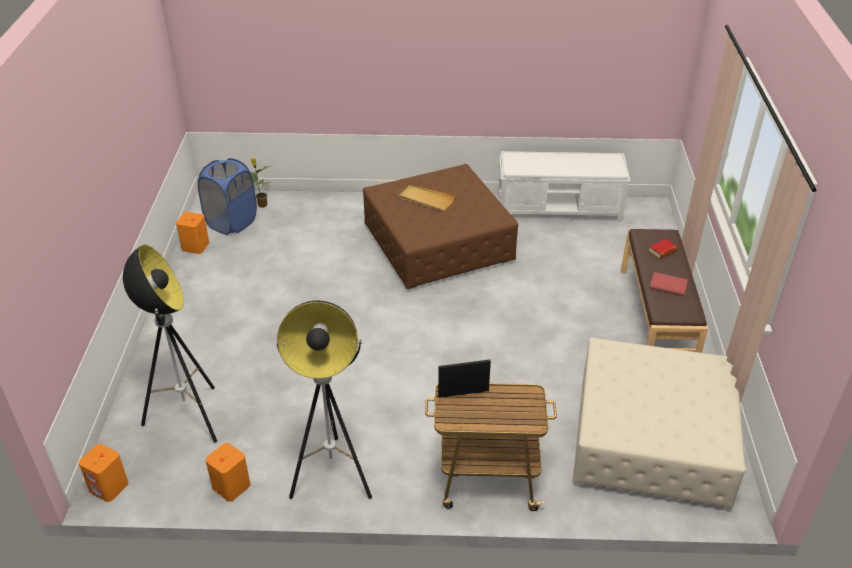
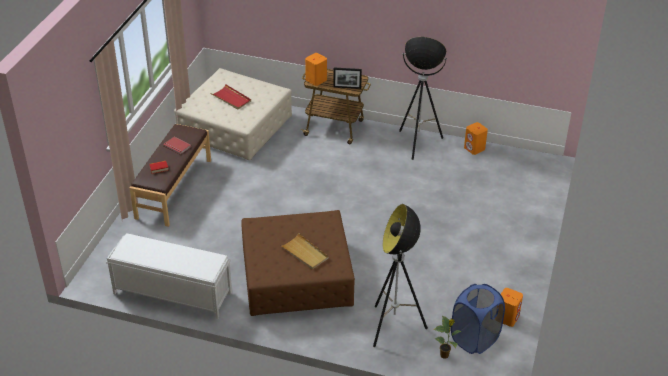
camera: 165 degrees left, 0 degrees up
orange speaker [79,444,129,502] -> orange speaker moved to [305,53,327,86]
floor lamp [123,245,217,443] -> floor lamp moved to [373,204,428,347]
none -> red tray [211,84,251,110]

